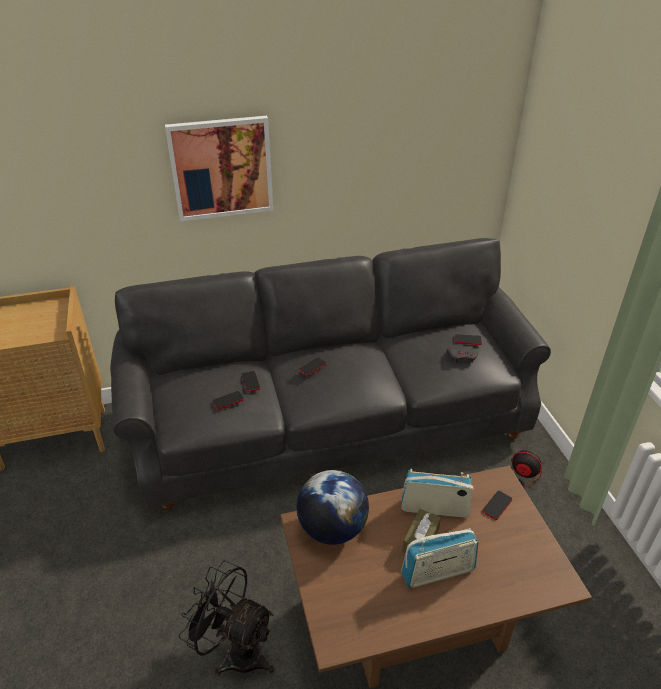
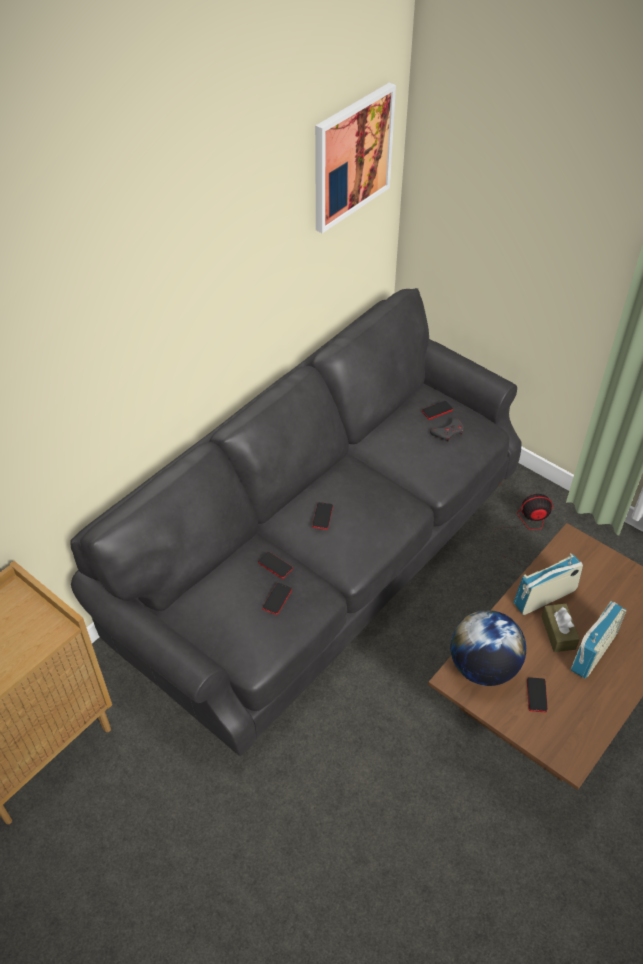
camera: 35 degrees left, 10 degrees up
picture [165,116,274,221] -> picture moved to [315,83,396,233]
black fan [179,560,275,676] -> none
phone [482,491,512,520] -> phone moved to [527,677,548,712]

